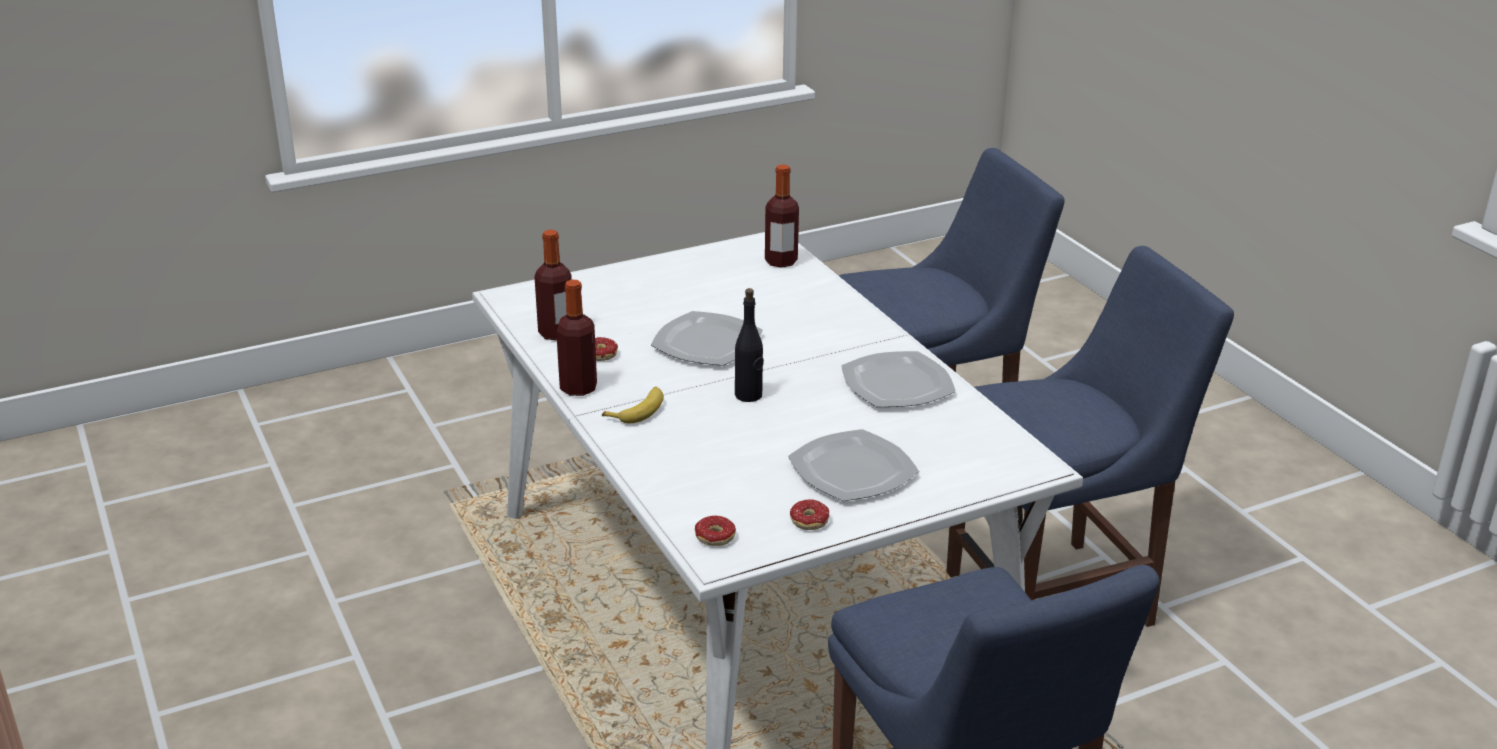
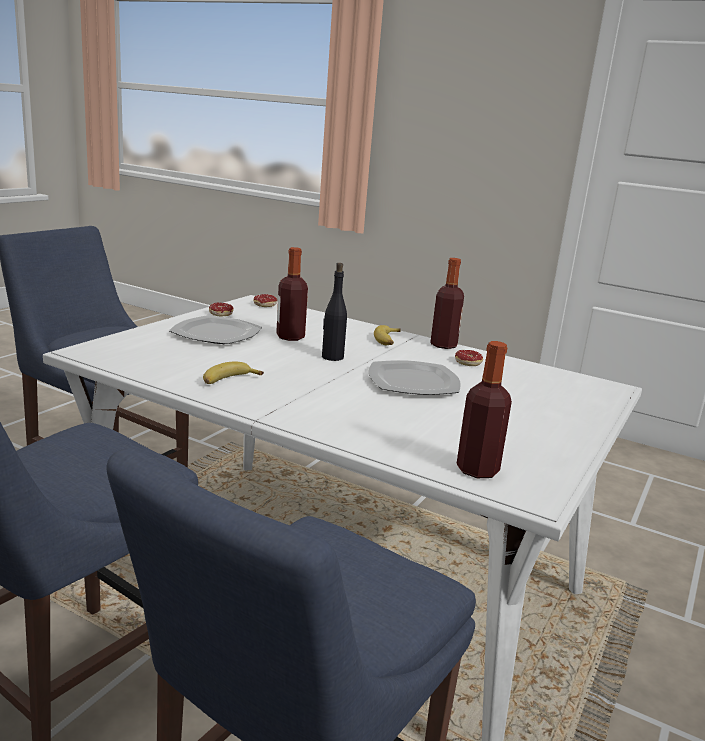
camera: 145 degrees right, 10 degrees down
bottle [534,230,572,341] -> bottle moved to [276,247,308,341]
plate [841,351,956,407] -> banana [203,362,264,384]

